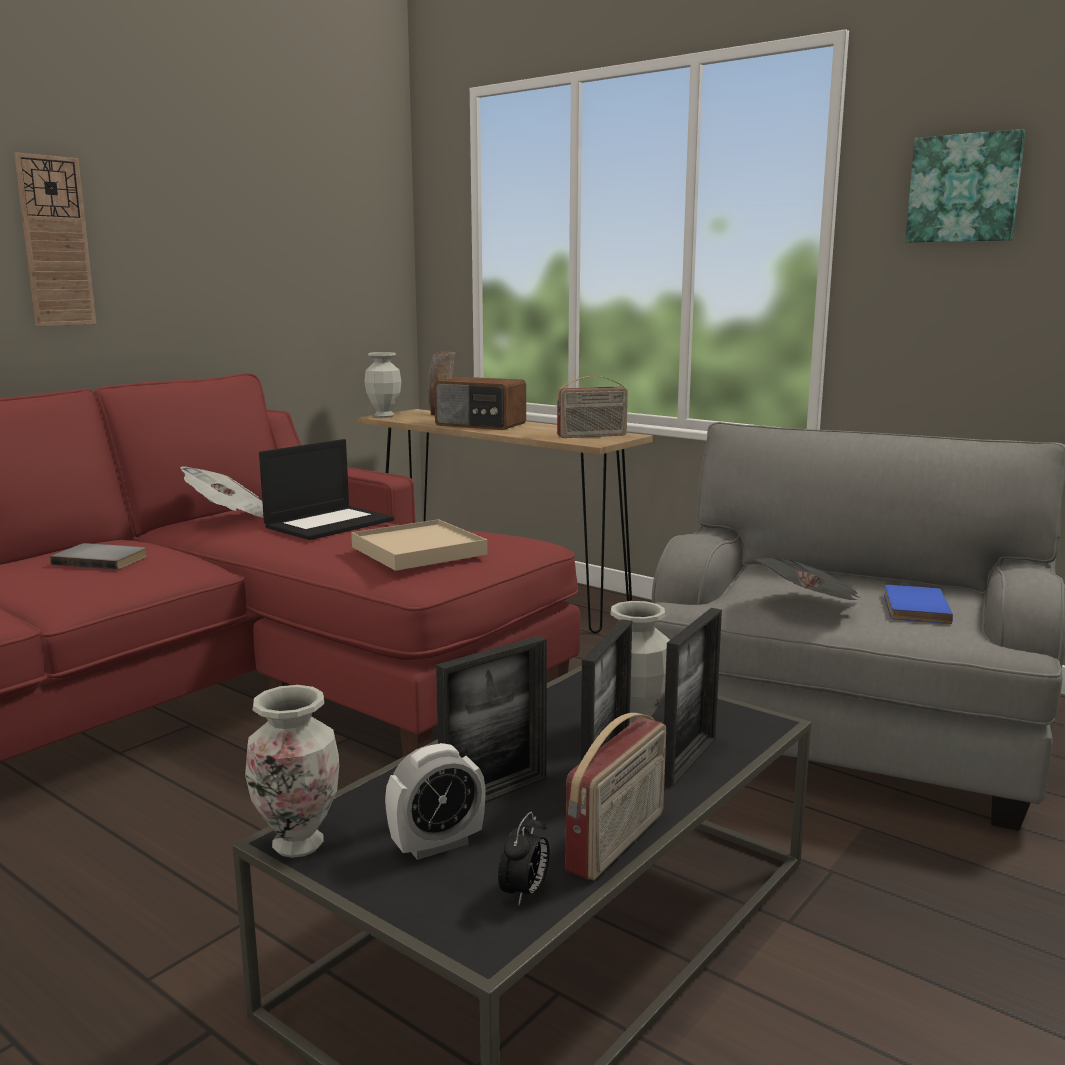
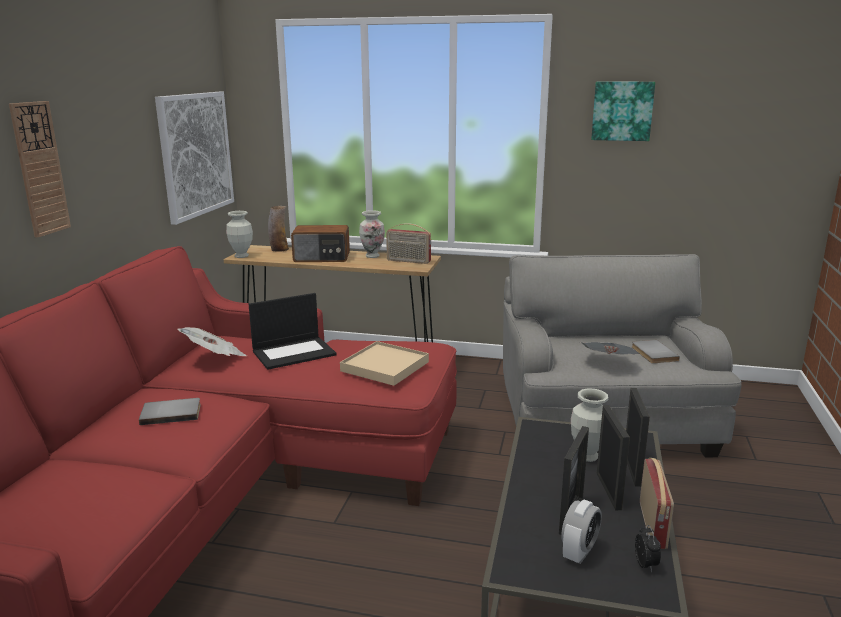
camera: 25 degrees left, 5 degrees up
vase [245,685,339,858] -> vase moved to [359,210,385,258]
laptop [259,439,394,540] -> laptop turned 45 degrees clockwise [248,293,337,370]
radio [557,376,628,438] -> radio turned 60 degrees clockwise [386,223,431,264]
blue book [884,585,953,624] -> grey book [632,340,680,363]
none -> picture [155,92,234,225]

